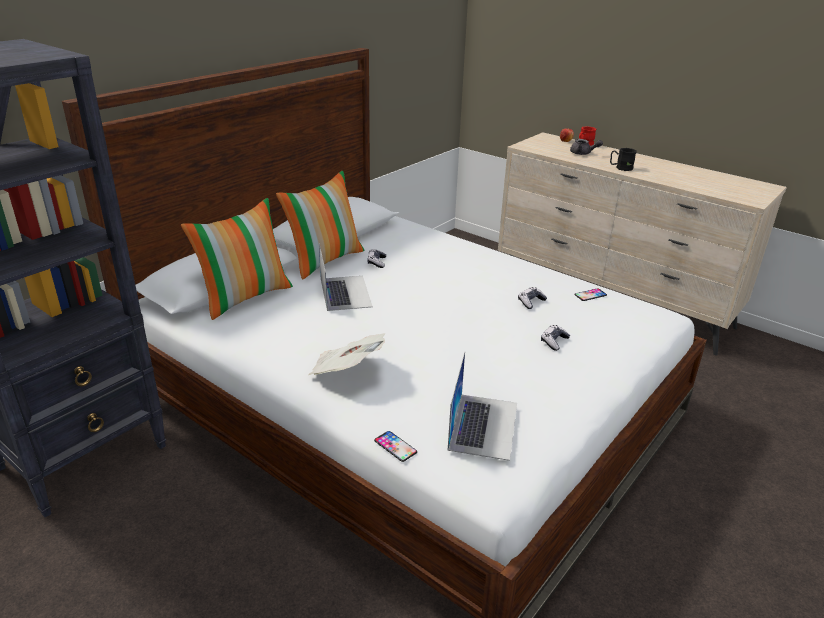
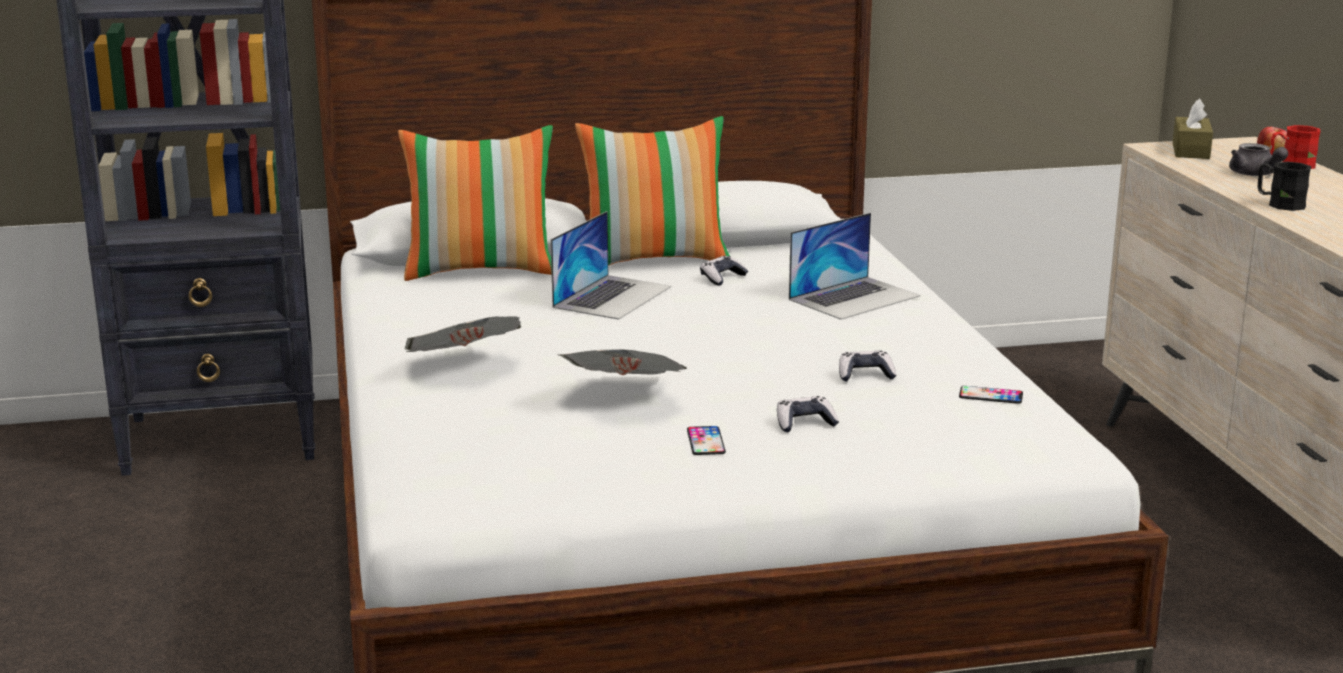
camera: 40 degrees right, 10 degrees down
phone [374,431,417,462] -> phone moved to [687,426,726,455]
laptop [448,352,517,461] -> laptop moved to [789,213,920,320]
none -> newspaper [557,349,686,375]
none -> brown tissue box [1172,98,1213,159]

